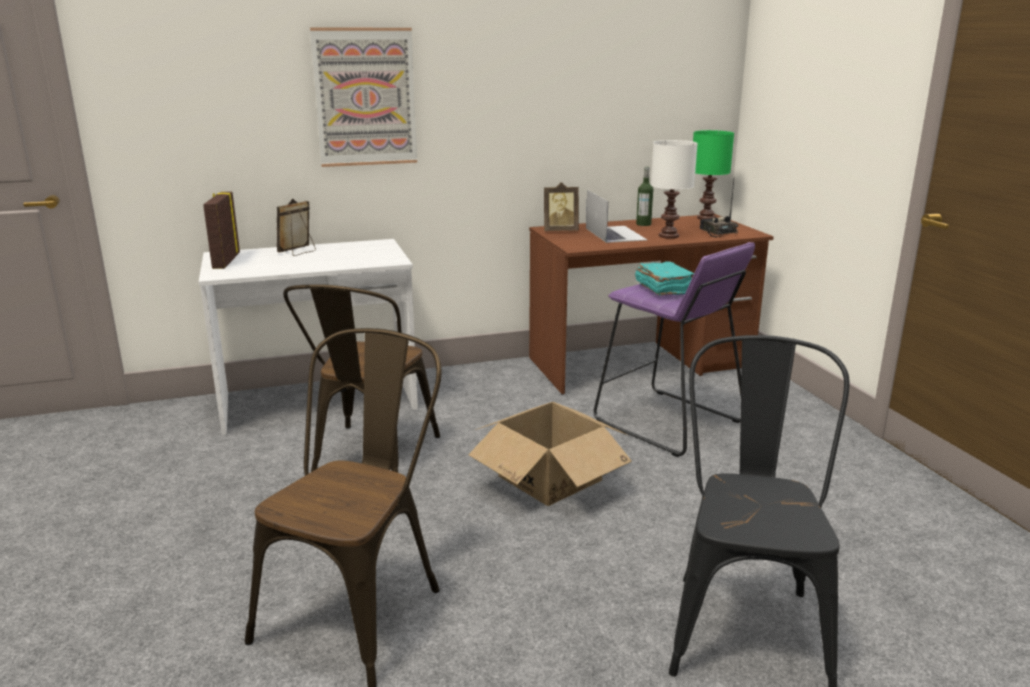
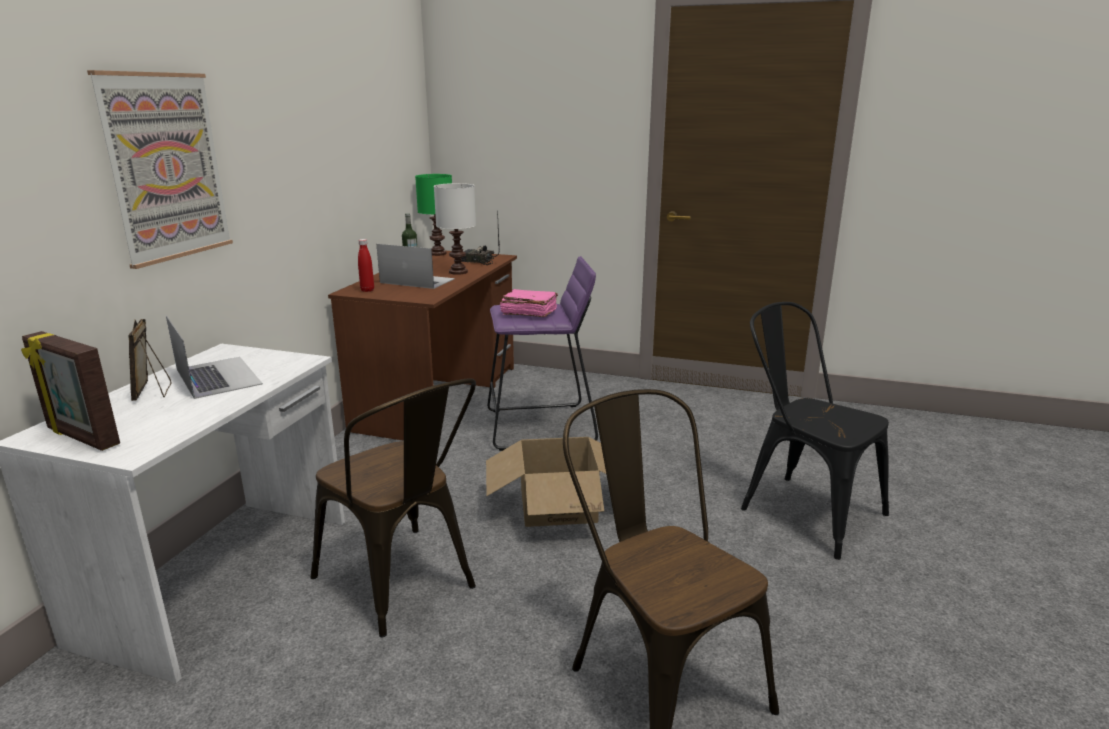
camera: 55 degrees left, 0 degrees up
picture frame [544,182,579,231] -> red bottle [358,239,374,292]
turquoise book [635,261,694,296] -> pink book [500,289,558,317]
none -> laptop [166,315,263,399]

